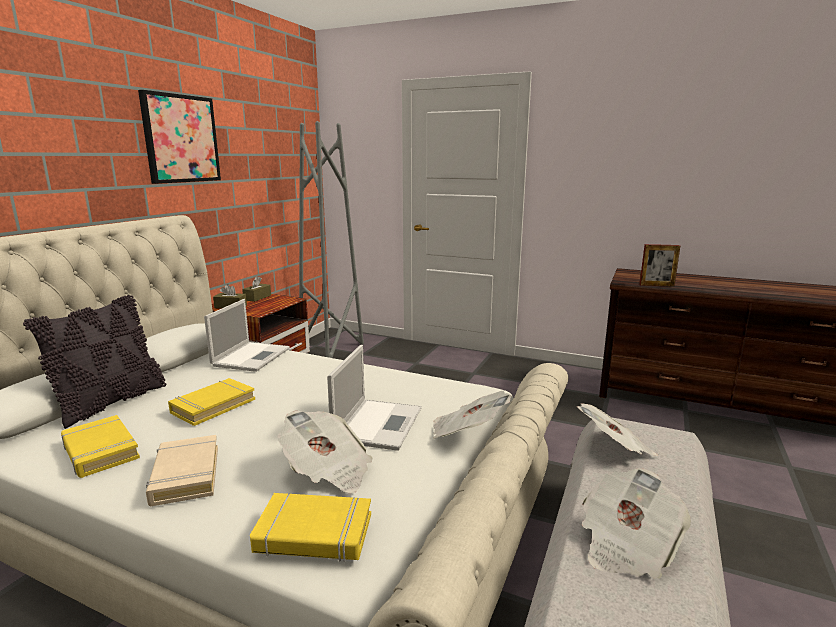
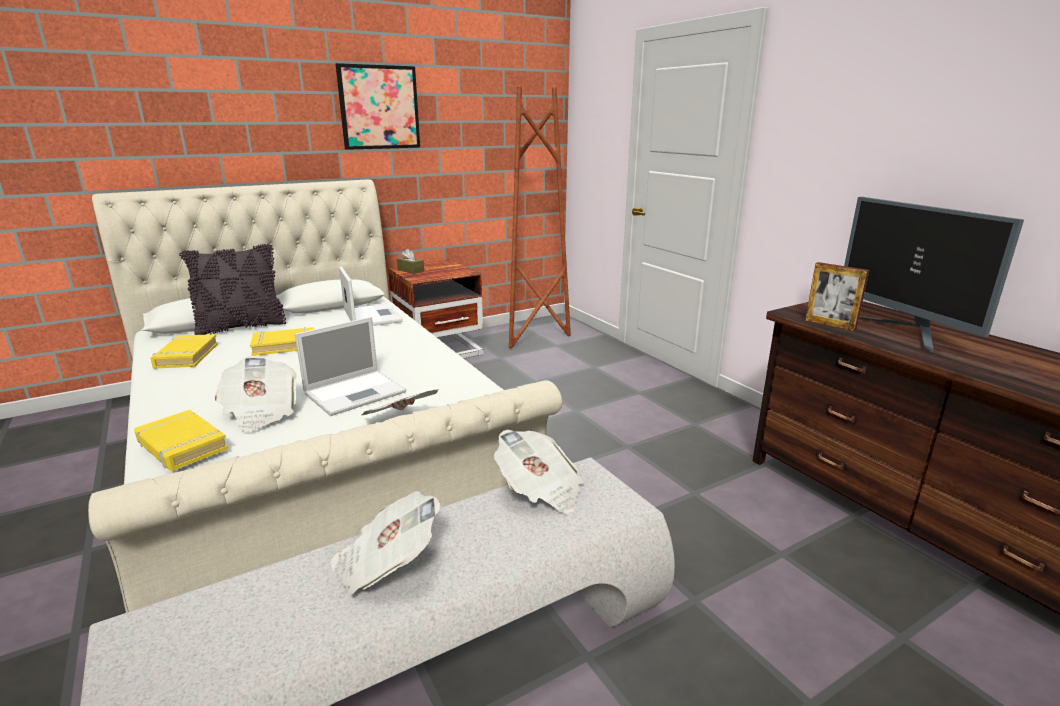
camera: 35 degrees right, 5 degrees up
beige book [146,435,218,506] -> none
laptop [204,299,290,372] -> laptop turned 75 degrees counterclockwise [339,266,403,326]
brown tissue box [242,276,271,302] -> none
grey clothes rack [299,121,364,358] -> brown clothes rack [509,85,571,349]
none -> monitor [844,197,1024,352]

